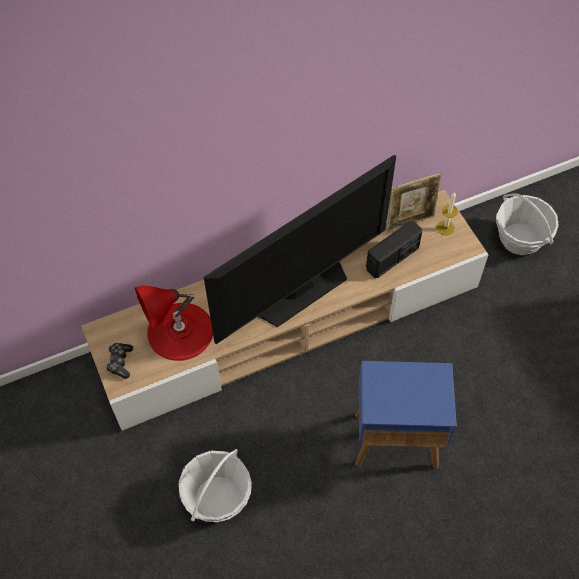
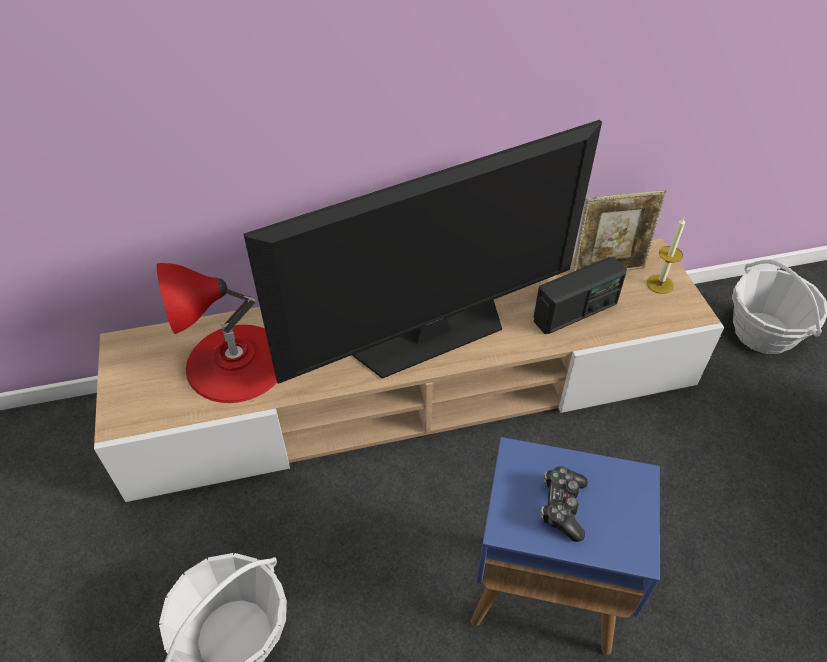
camera: 10 degrees right, 10 degrees down
game controller [106,343,133,379] -> game controller moved to [541,466,588,542]

